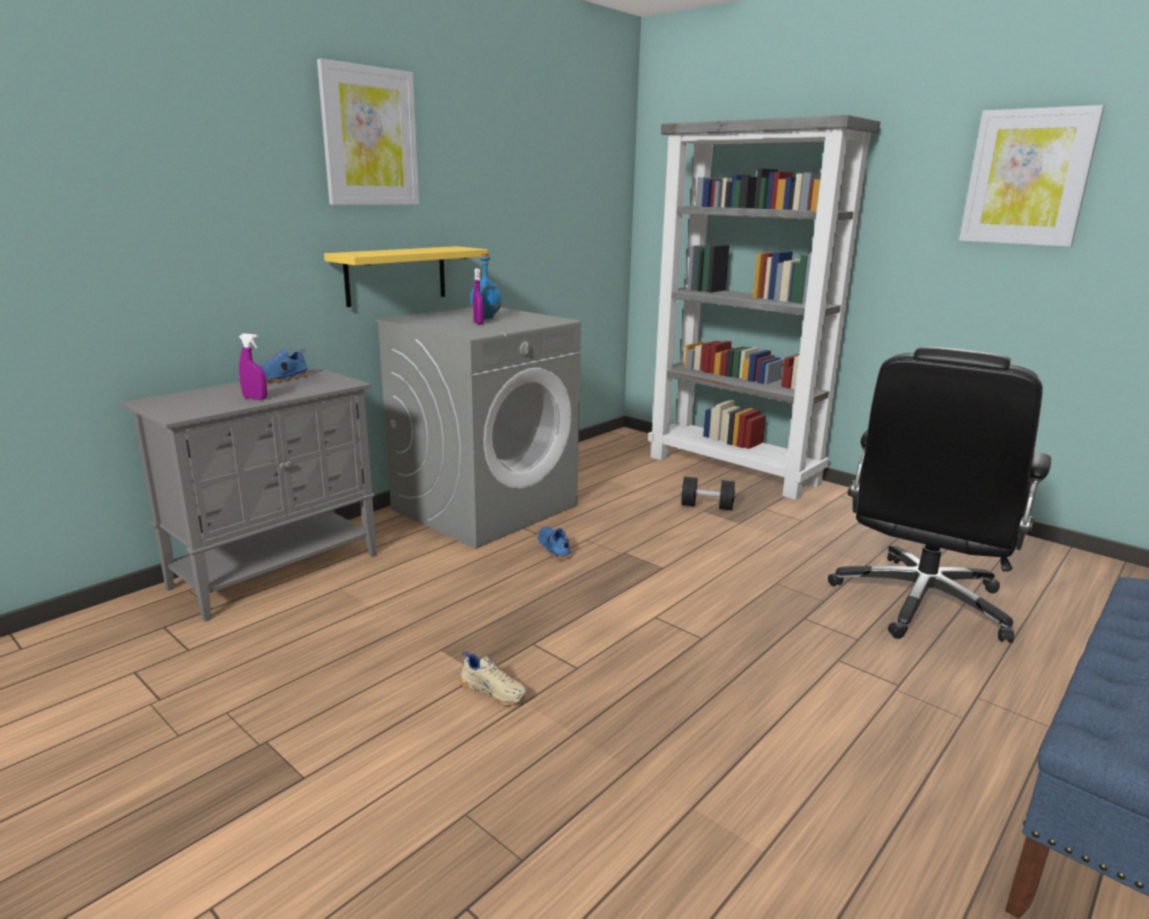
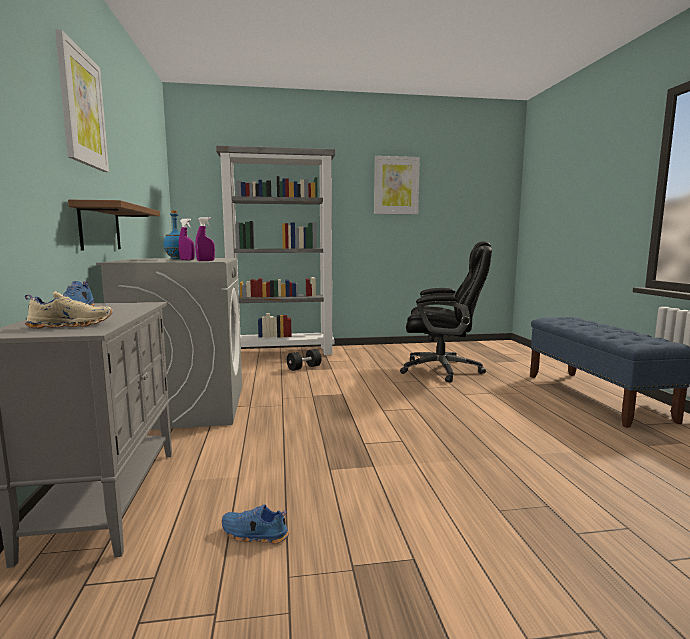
camera: 50 degrees left, 10 degrees down
purple spray bottle [239,333,267,400] -> purple spray bottle moved to [195,217,215,261]
yellow shelf [324,246,488,307] -> brown shelf [68,200,160,251]
beige shoe [459,650,528,705] -> beige shoe moved to [25,291,113,328]
blue shoe [538,527,572,559] -> blue shoe moved to [222,504,289,544]
black office chair [828,347,1051,643] -> black office chair turned 60 degrees counterclockwise [400,241,492,383]

